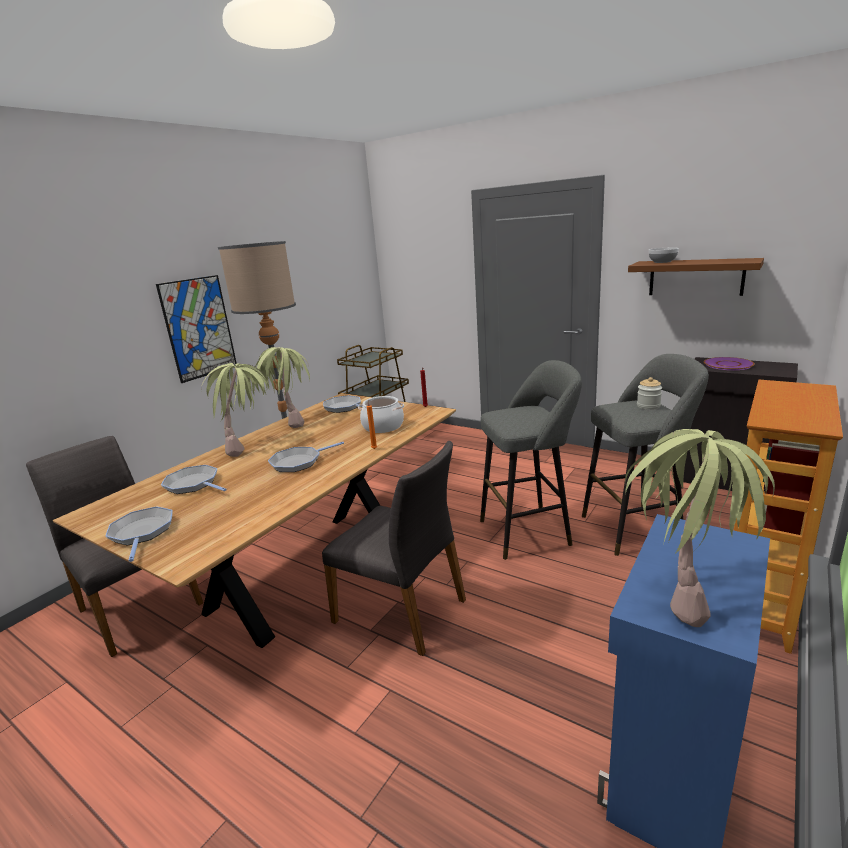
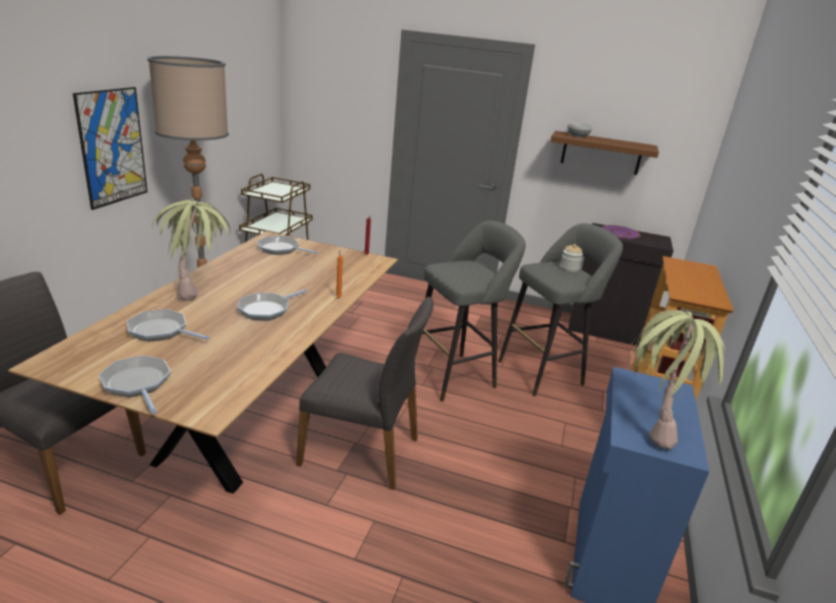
camera: 20 degrees left, 5 degrees up
potted plant [255,347,310,428] -> none
cooking pot [358,396,404,433] -> none

